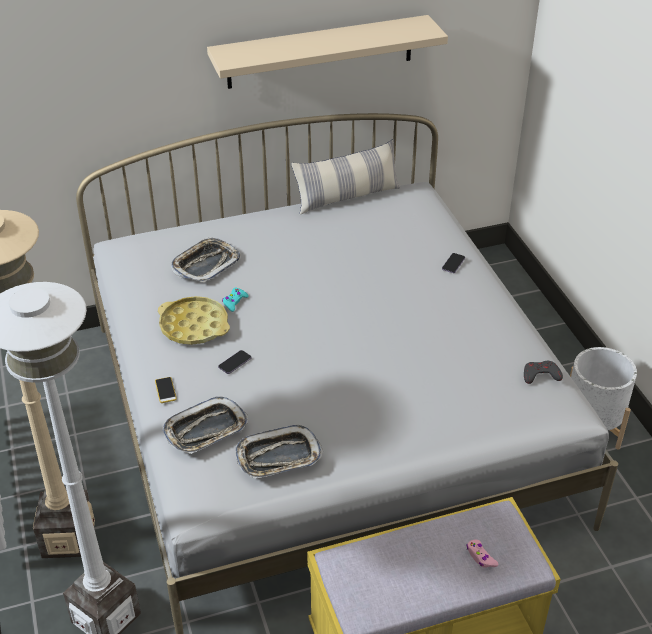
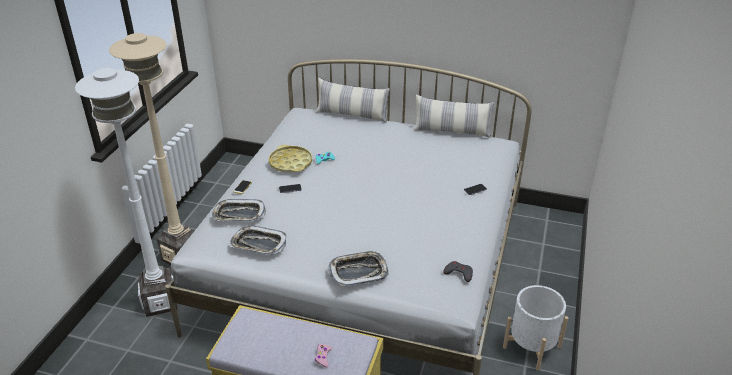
camera: 35 degrees right, 5 degrees down
tray [171,237,240,283] -> tray moved to [328,250,388,286]
beige shelf [207,15,448,89] -> none
none -> pillow [316,78,390,123]

